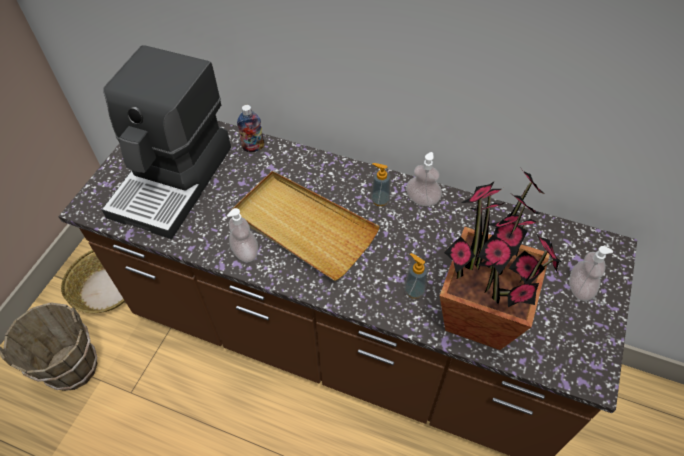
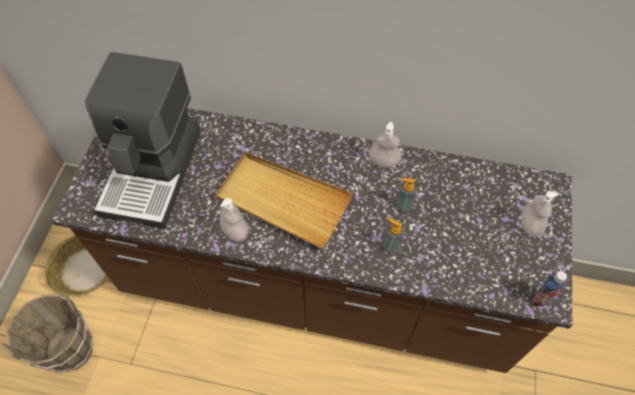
camera: 10 degrees left, 5 degrees up
bottle [237,105,264,152] -> bottle moved to [531,271,567,306]
soap dispenser [371,163,391,206] -> soap dispenser moved to [395,178,417,212]
potted plant [440,167,561,350] -> none

